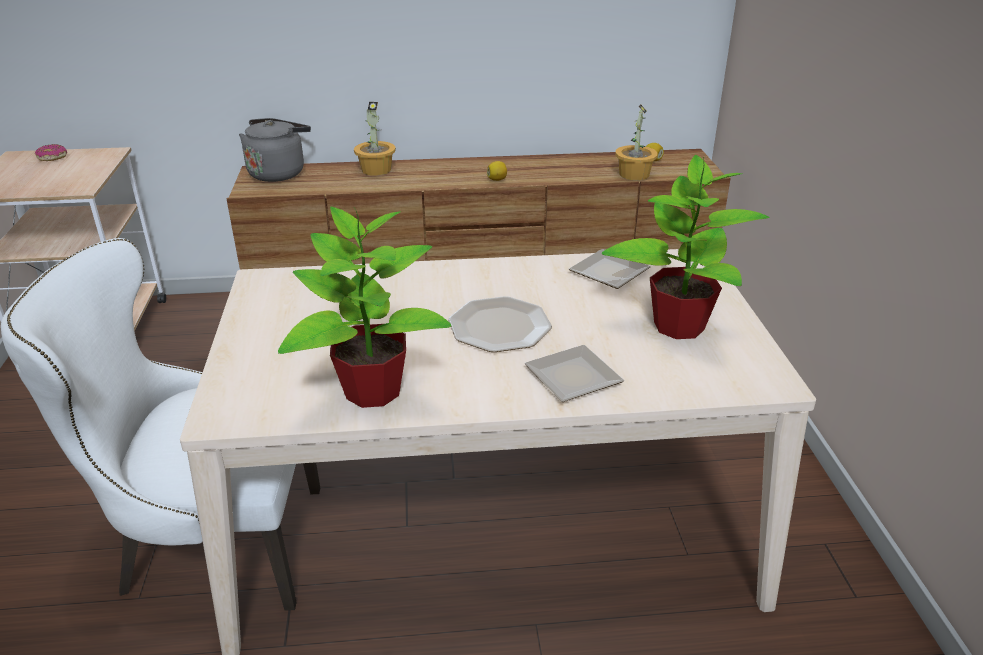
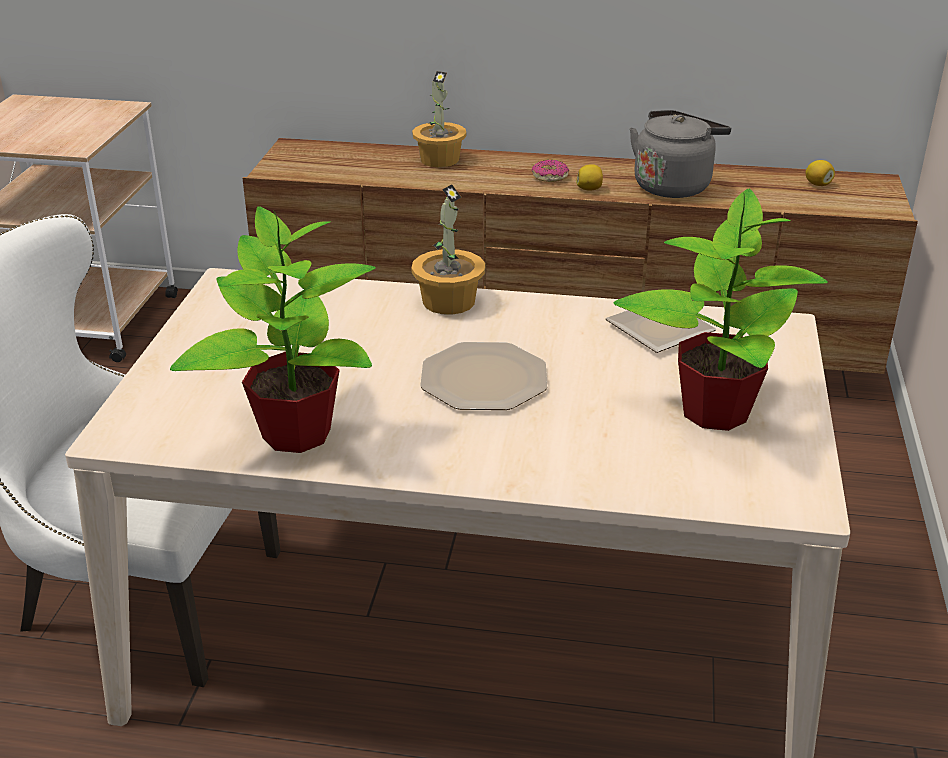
camera: 15 degrees right, 0 degrees up
donut [35,144,67,161] -> donut moved to [532,160,569,182]
grey kettle [239,118,311,182] -> grey kettle moved to [630,110,731,198]
plate [524,345,624,402] -> none
potted plant [615,104,658,180] -> potted plant moved to [412,184,485,315]

